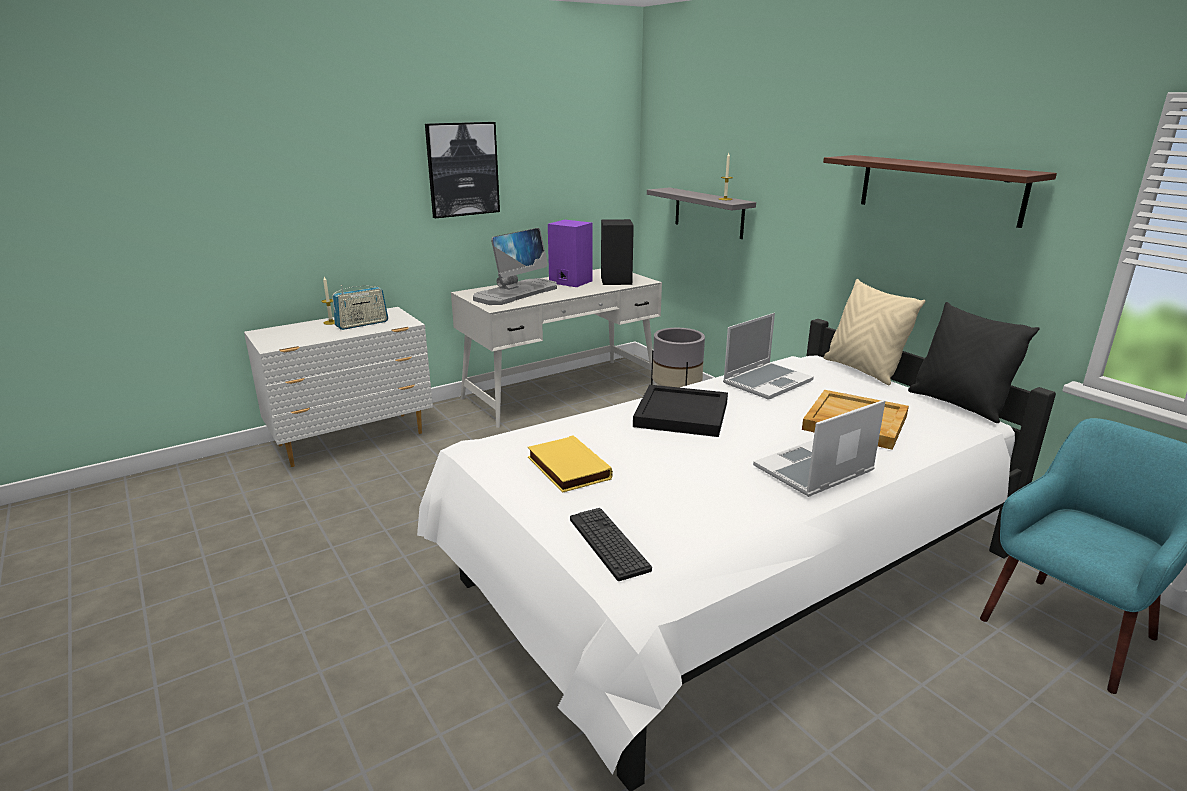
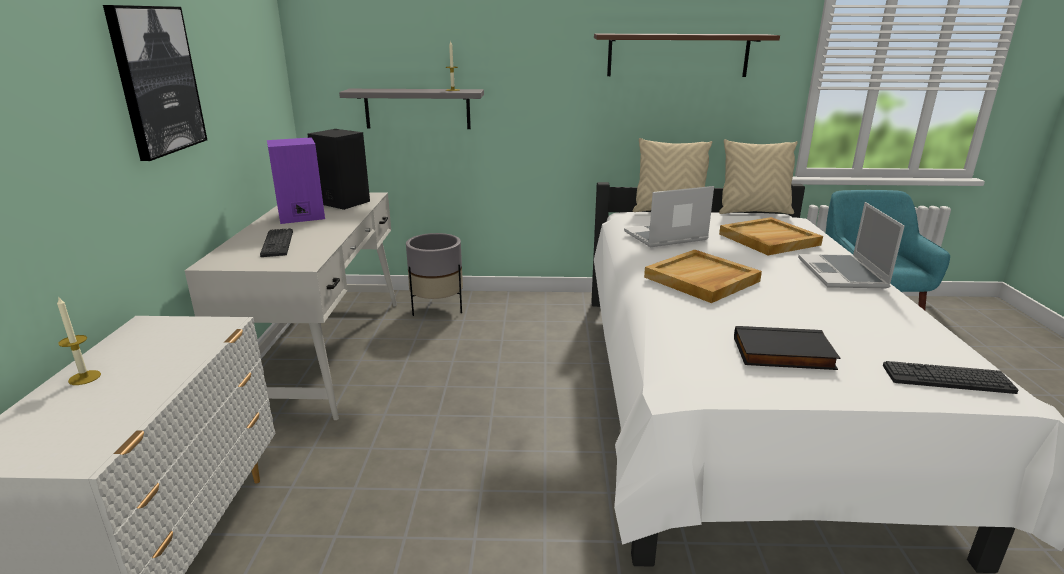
camera: 55 degrees left, 0 degrees up
radio [332,285,388,330] -> none
monitor [473,228,557,305] -> keyboard [260,228,293,257]
yellow book [528,435,613,492] -> black book [734,326,840,370]
black tray [633,385,728,437] -> beige tray [644,250,762,303]
laptop [723,313,814,400] -> laptop turned 105 degrees counterclockwise [624,186,714,247]
black pillow [908,302,1040,423] -> beige pillow [719,139,797,214]

